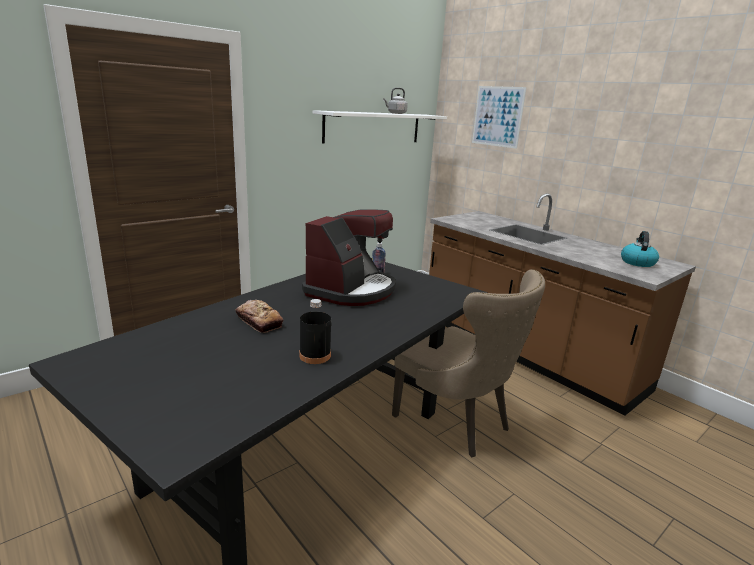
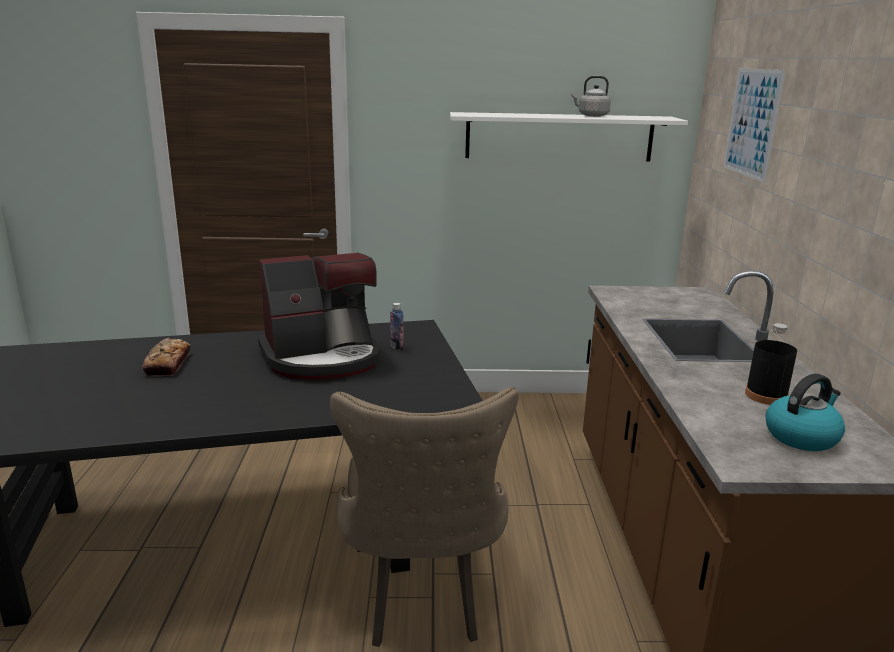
camera: 40 degrees right, 0 degrees up
black bottle [299,299,331,364] -> black bottle moved to [745,323,797,405]

